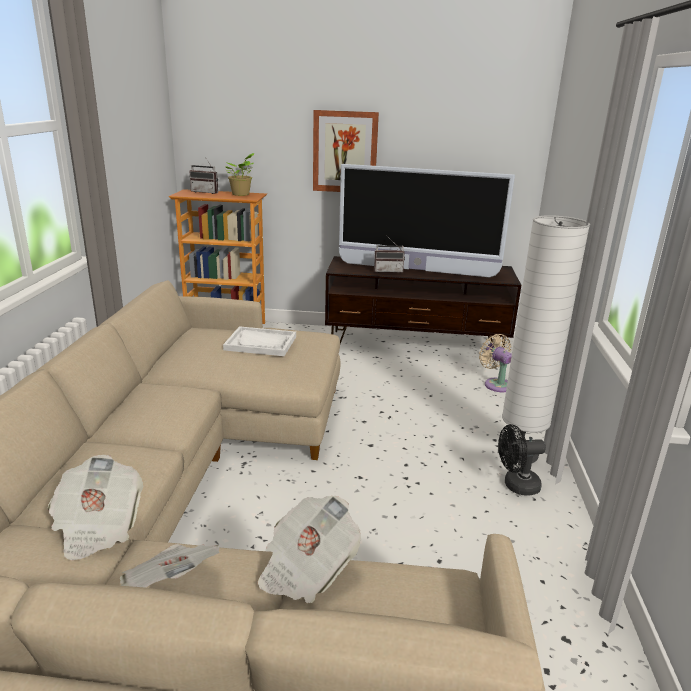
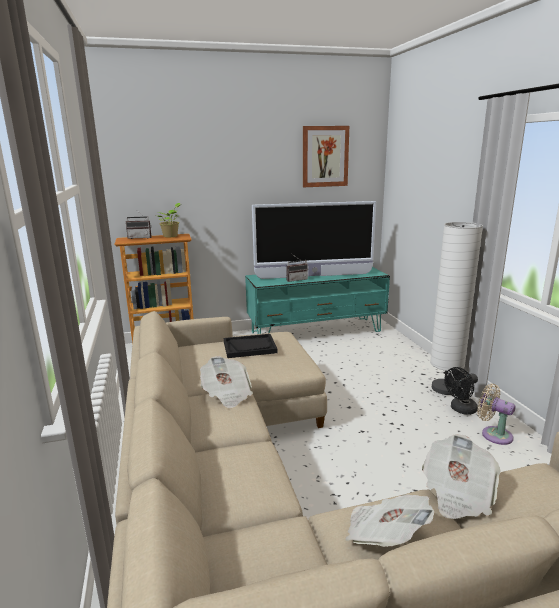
camera: 20 degrees left, 5 degrees down
newspaper [48,455,143,561] -> newspaper moved to [200,356,253,409]
white tray [223,326,296,356] -> black tray [224,334,278,358]
picture [313,110,379,192] -> picture moved to [303,126,349,187]
brown tv stand [325,256,521,347] -> turquoise tv stand [245,267,390,334]
beige fan [479,334,512,392] -> beige fan moved to [477,384,516,445]

